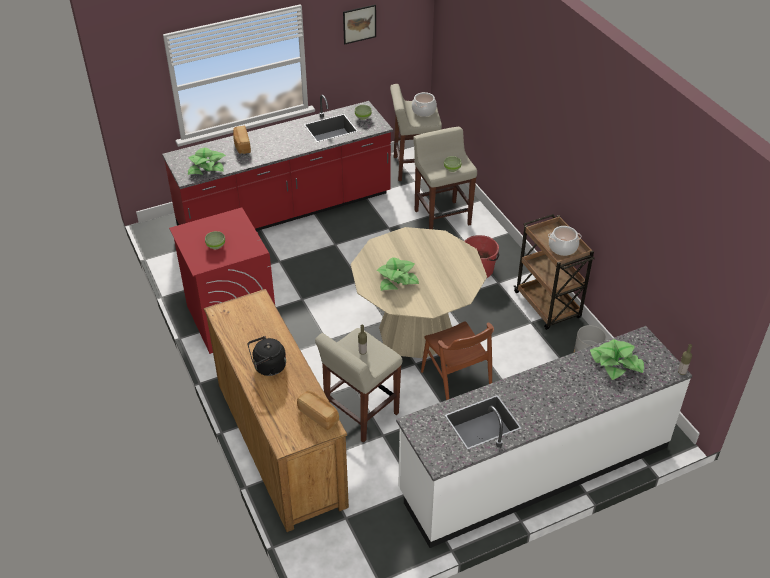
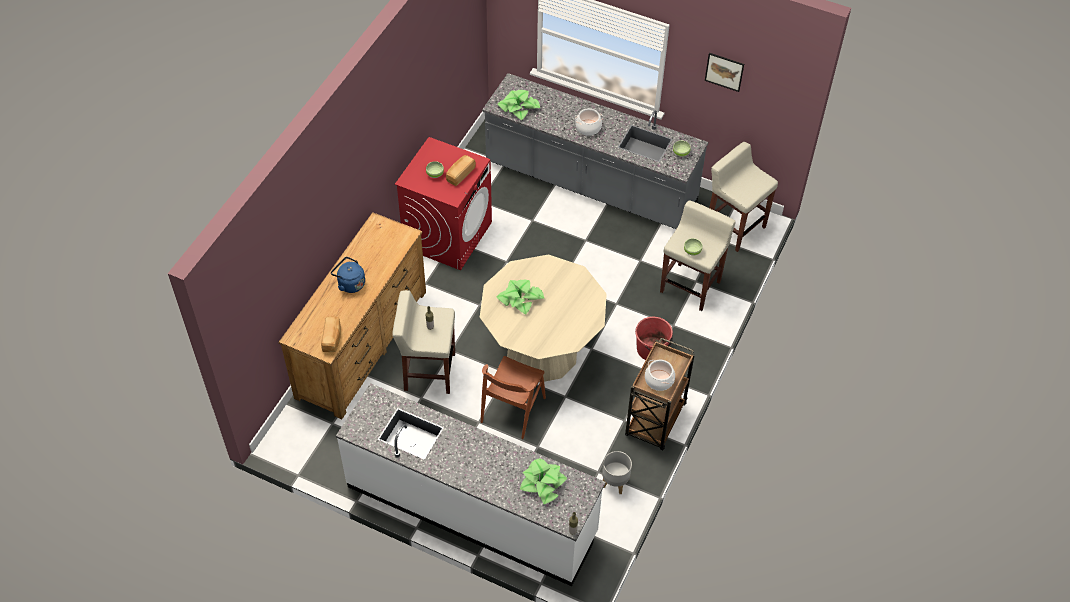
camera: 50 degrees right, 10 degrees up
red counter [162,95,393,231] -> grey counter [482,73,708,229]
bread [233,125,251,154] -> bread moved to [446,155,476,186]
black kettle [248,336,286,376] -> blue kettle [331,257,365,293]
cooking pot [412,92,437,117] -> cooking pot moved to [575,108,603,136]

